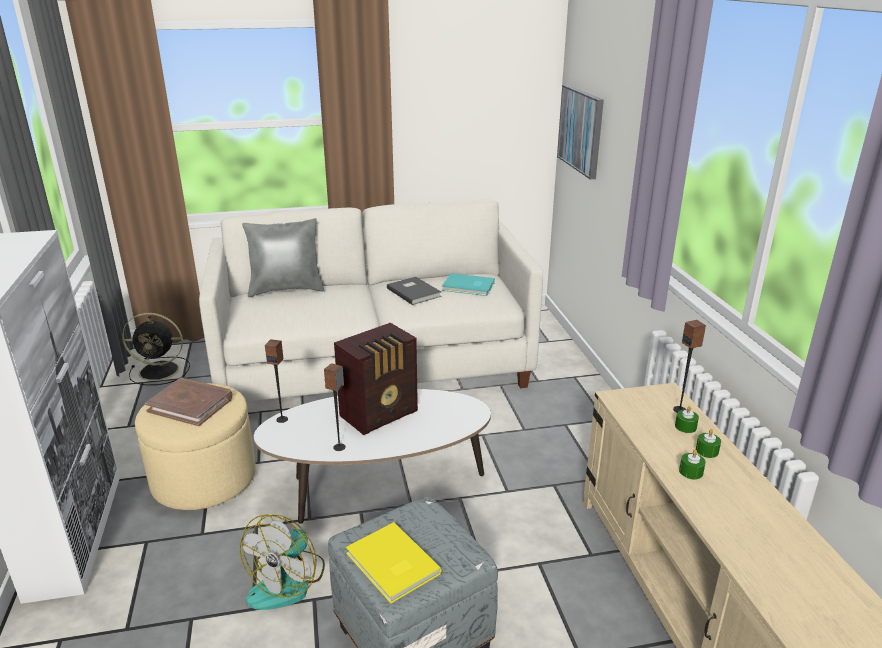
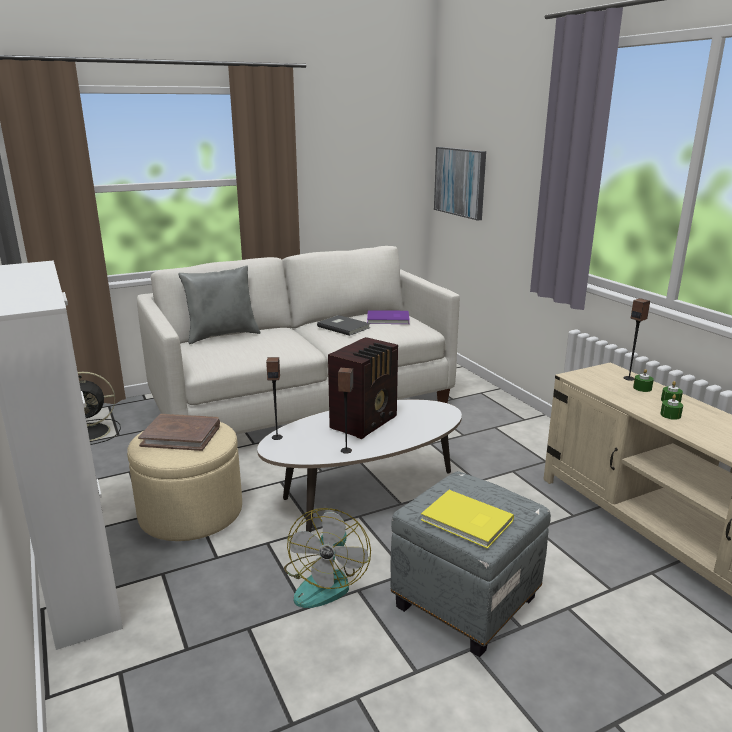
camera: 15 degrees left, 5 degrees down
turquoise book [442,273,495,296] -> purple book [367,310,410,324]

